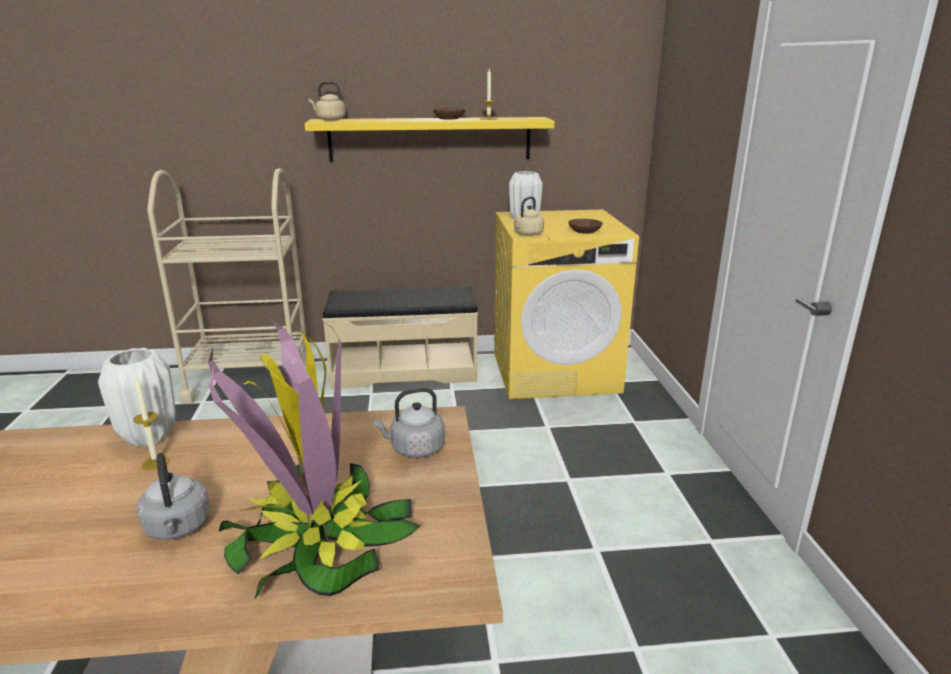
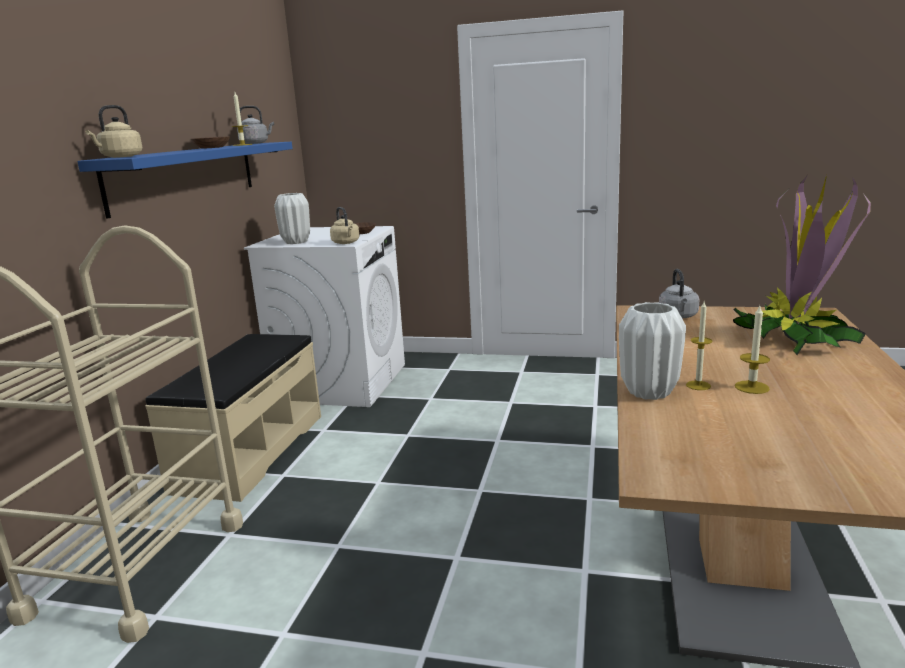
camera: 70 degrees left, 5 degrees down
grey kettle [137,453,210,540] -> grey kettle moved to [237,106,274,144]
yellow shelf [304,117,555,162] -> blue shelf [77,142,293,219]
yellow washing machine [494,210,639,399] -> white washing machine [244,226,405,407]
none -> candle [735,306,770,394]

